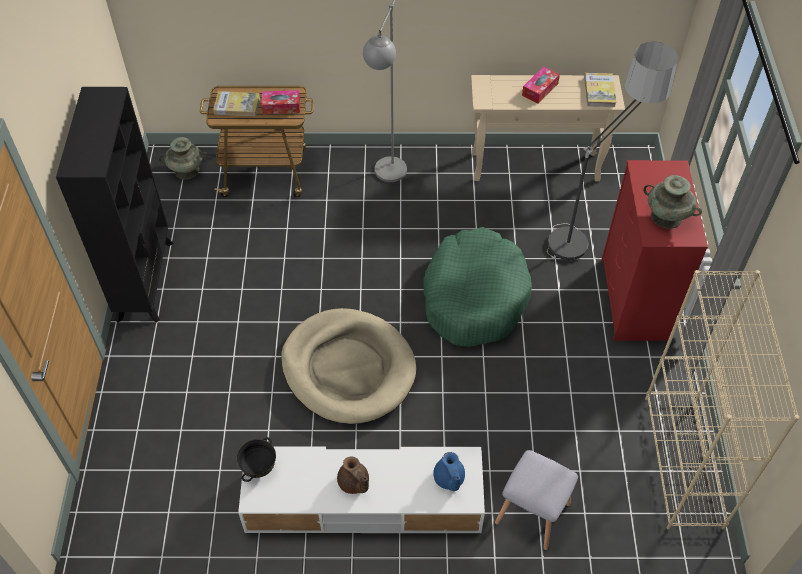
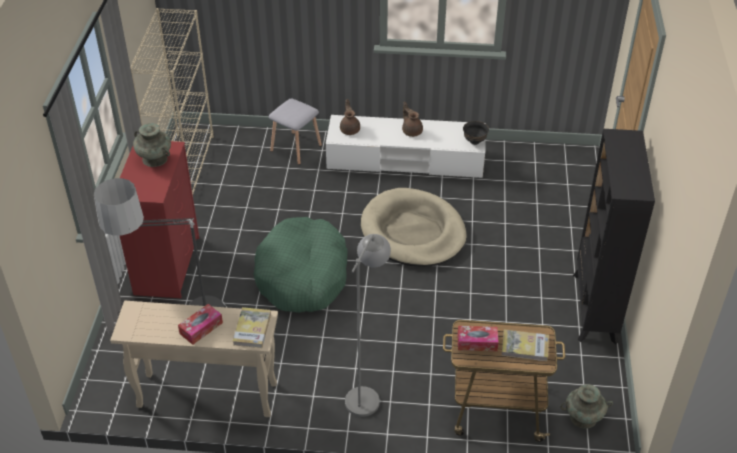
camera: 175 degrees left, 10 degrees down
blue teapot [433,452,465,491] -> brown teapot [340,99,360,135]
book [584,73,617,107] -> book moved to [233,307,271,348]

